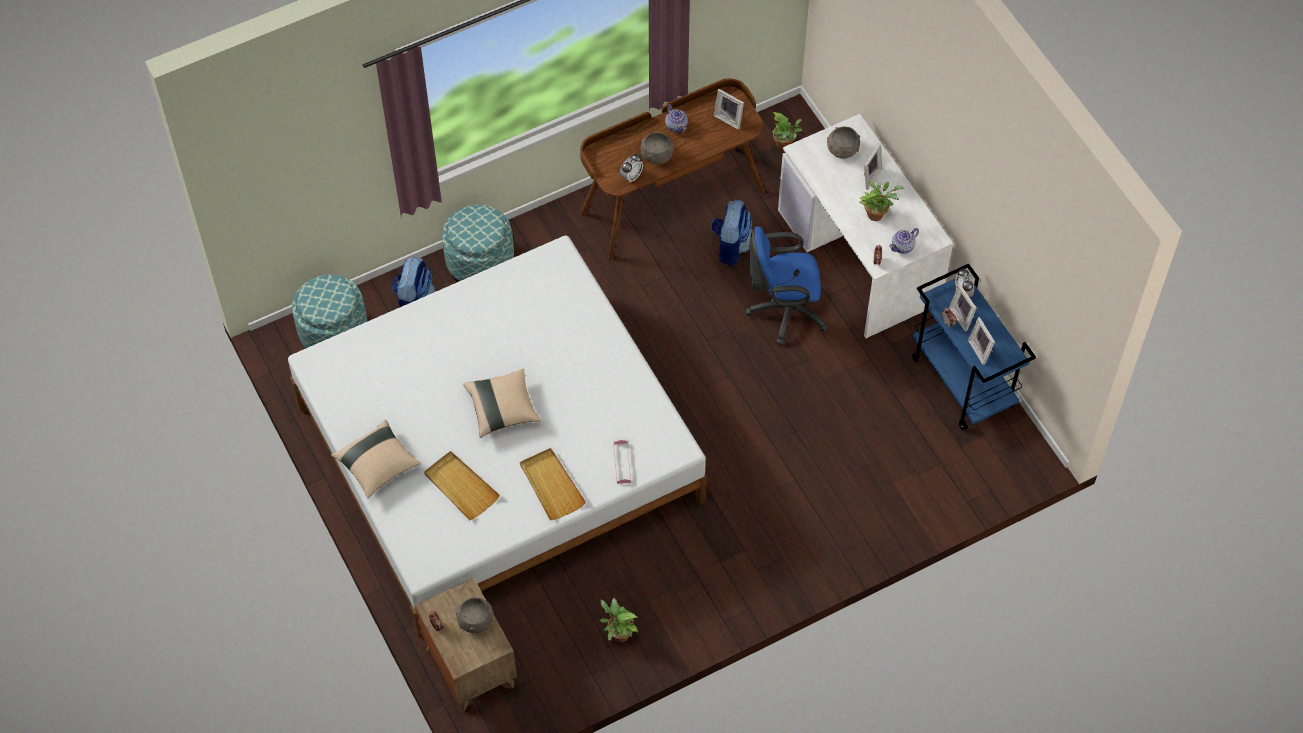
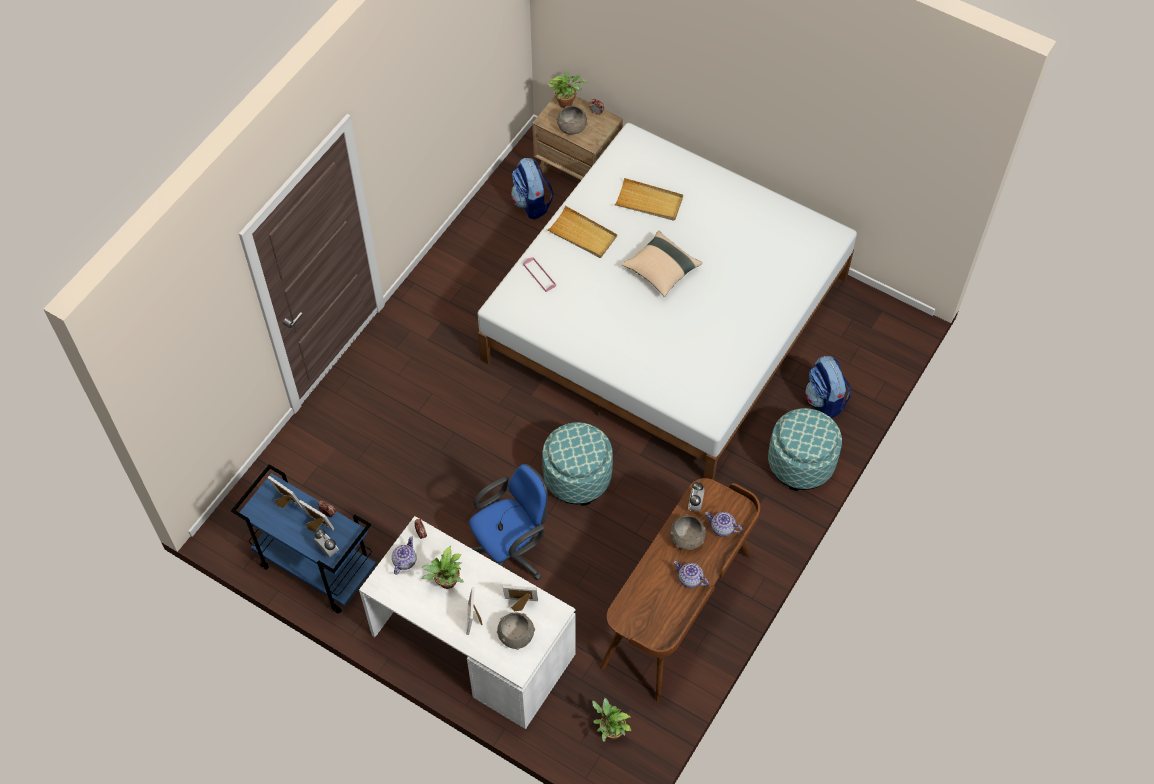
camera: 150 degrees right, 0 degrees up
ottoman [292,275,367,348] -> ottoman moved to [542,422,613,506]
beige pillow [331,419,421,499] -> none
potted plant [600,598,638,642] -> potted plant moved to [548,71,588,108]
backpack [711,200,752,266] -> backpack moved to [511,157,554,220]
picture frame [714,89,744,130] -> picture frame moved to [503,585,538,611]
none -> teapot [705,512,743,537]

